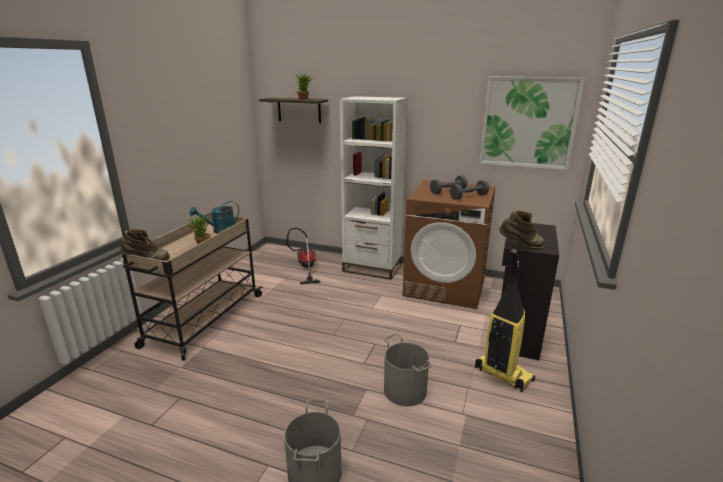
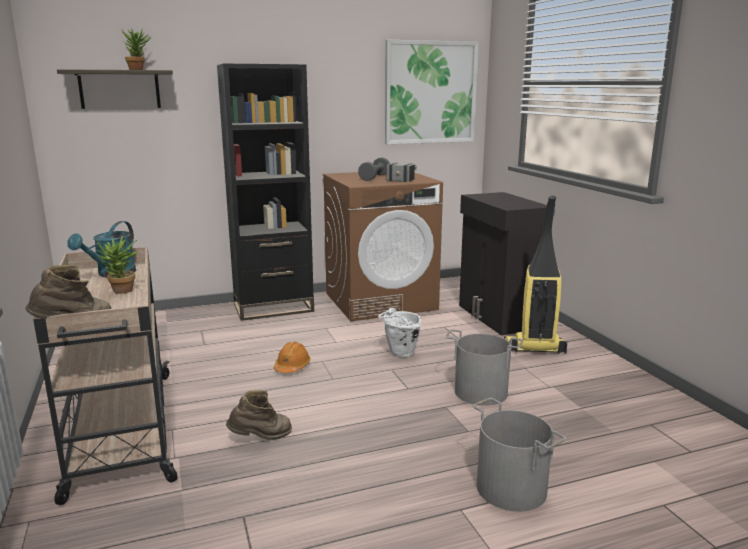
camera: 40 degrees left, 5 degrees down
vacuum cleaner [286,228,321,284] -> none
white bookcase [339,96,408,280] -> black bookcase [217,63,314,321]
grey dumbbell [450,180,489,200] -> hammer [387,163,417,182]
brown boot [499,210,545,250] -> brown boot moved to [226,390,292,440]
none -> orange hard hat [274,342,311,373]
none -> white bucket [378,308,421,358]

